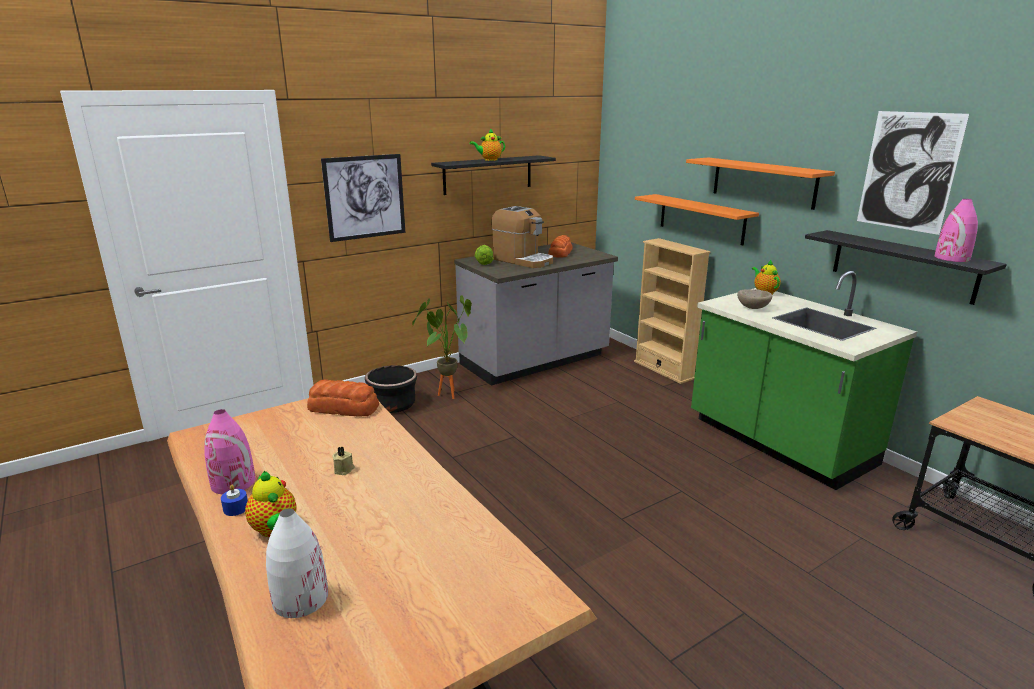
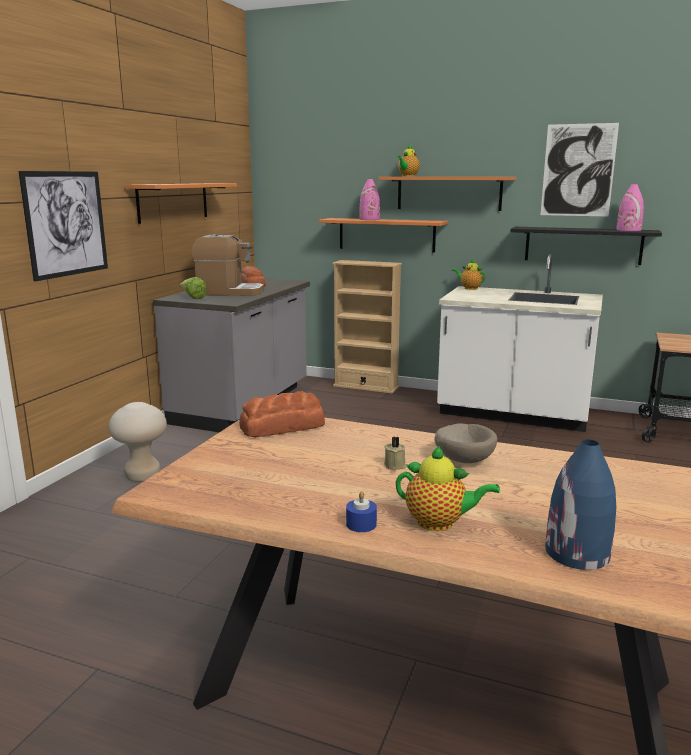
camera: 35 degrees left, 5 degrees down
pink vase [204,409,256,495] -> pink vase moved to [360,179,380,220]
white vase [266,508,328,618] -> blue vase [545,440,616,570]
black planter [365,365,417,413] -> beige stool [108,402,167,482]
potted plant [412,295,472,399] -> none
black shelf [431,155,556,195] -> orange shelf [125,183,237,224]
teapot [469,128,505,161] -> teapot moved to [397,144,420,176]
green counter [691,271,917,490] -> white counter [437,254,603,432]
beige bowl [737,289,772,309] -> beige bowl moved to [434,423,497,463]

